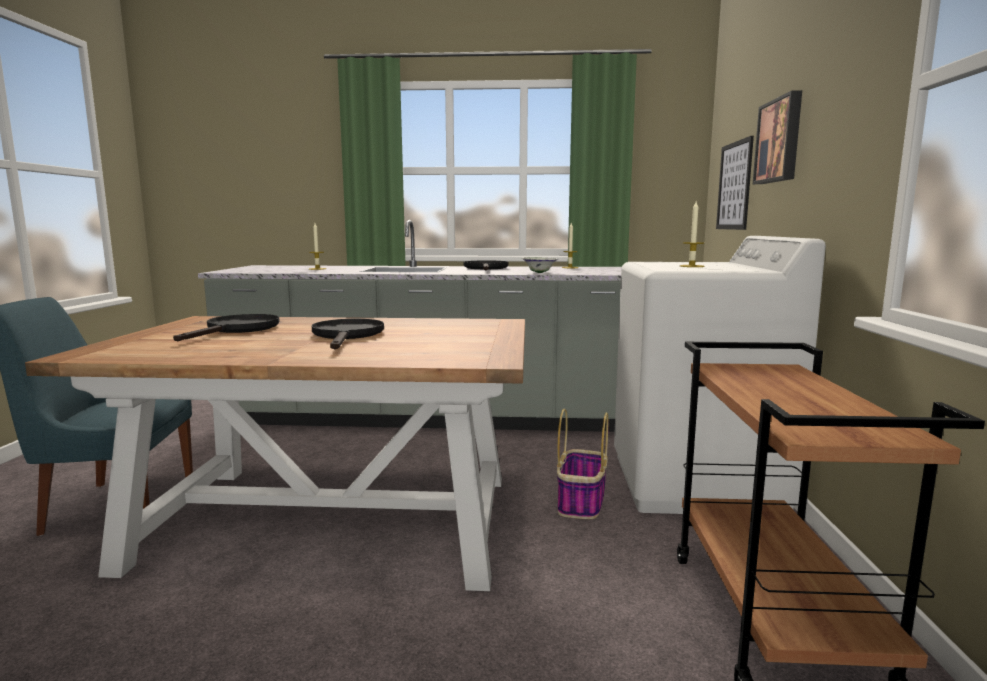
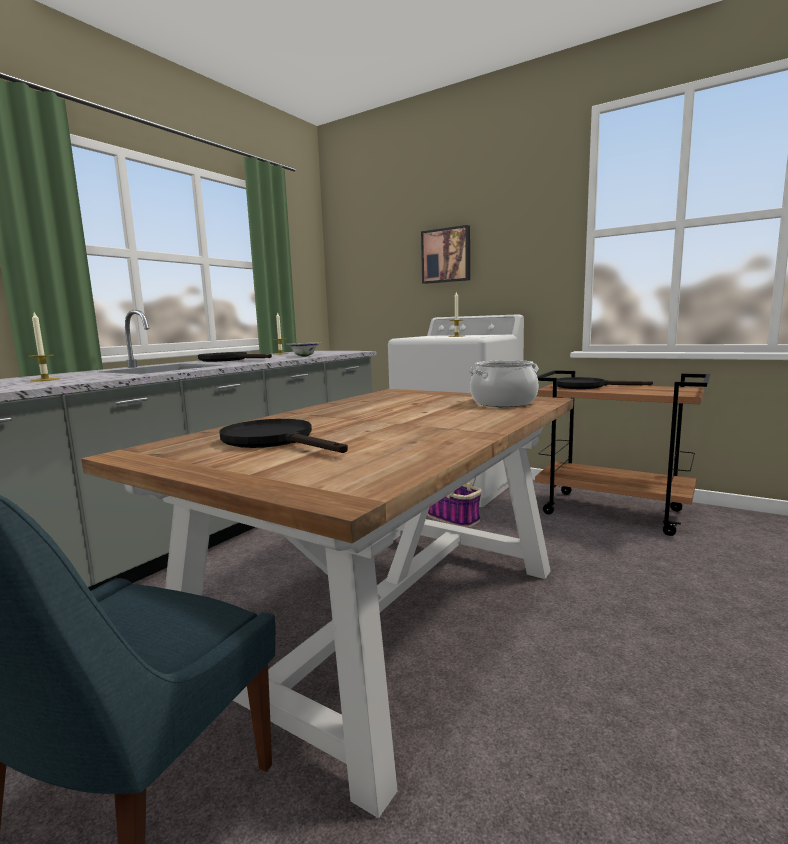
camera: 60 degrees left, 0 degrees up
black frying pan [312,319,384,349] -> black frying pan moved to [557,377,653,389]
picture [716,136,754,230] -> none
none -> cooking pot [469,360,539,407]

